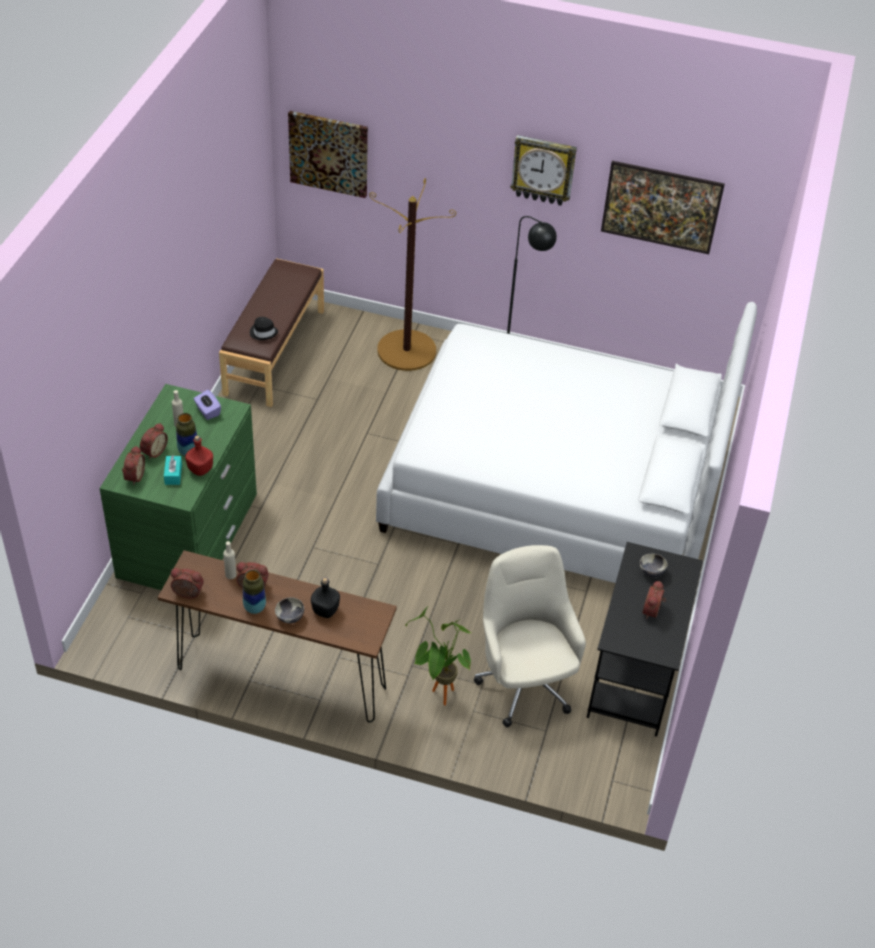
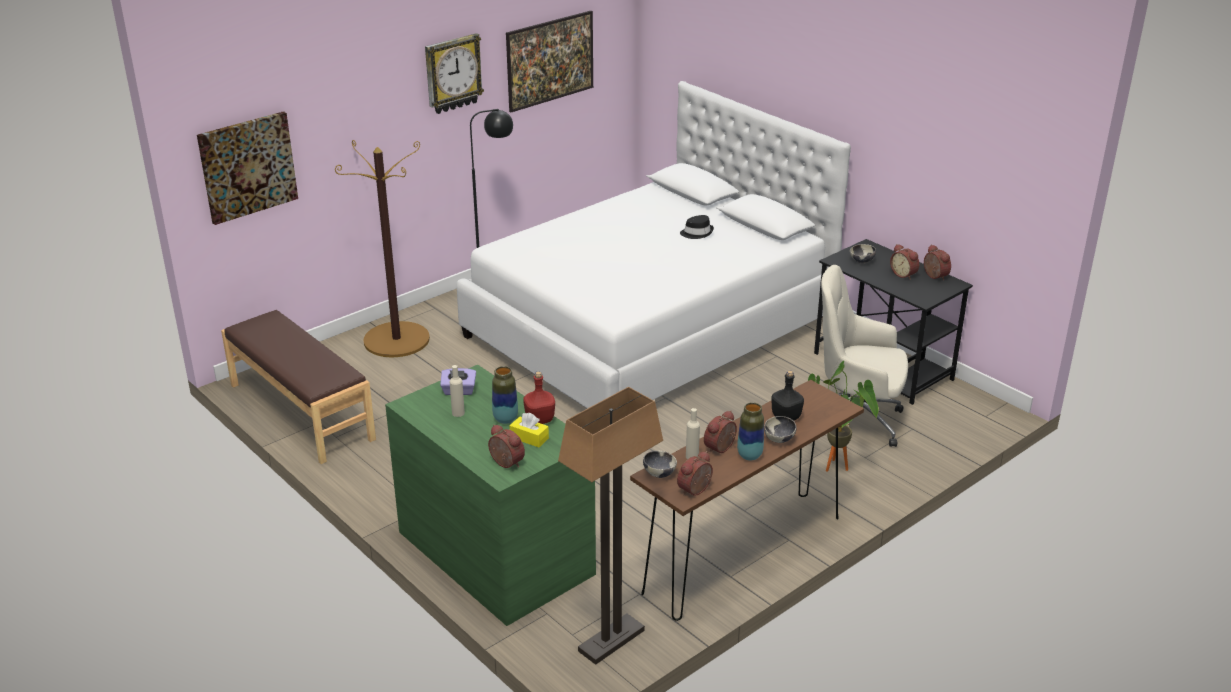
camera: 55 degrees left, 15 degrees down
alarm clock [140,423,168,460] -> alarm clock moved to [924,244,951,281]
turquoise tissue box [164,455,182,485] -> yellow tissue box [510,413,549,447]
black hat [250,317,278,340] -> black hat moved to [680,215,714,239]
none -> floor lamp [558,387,663,665]
none -> bowl [643,451,677,478]

